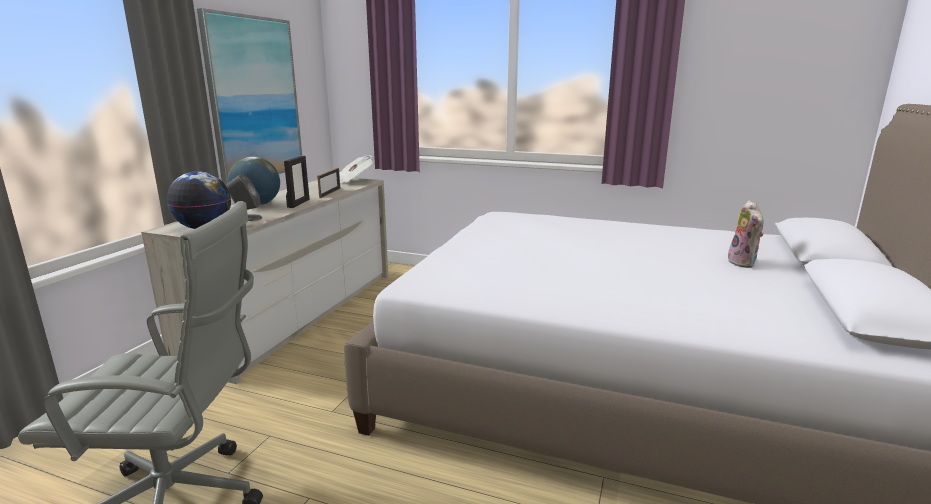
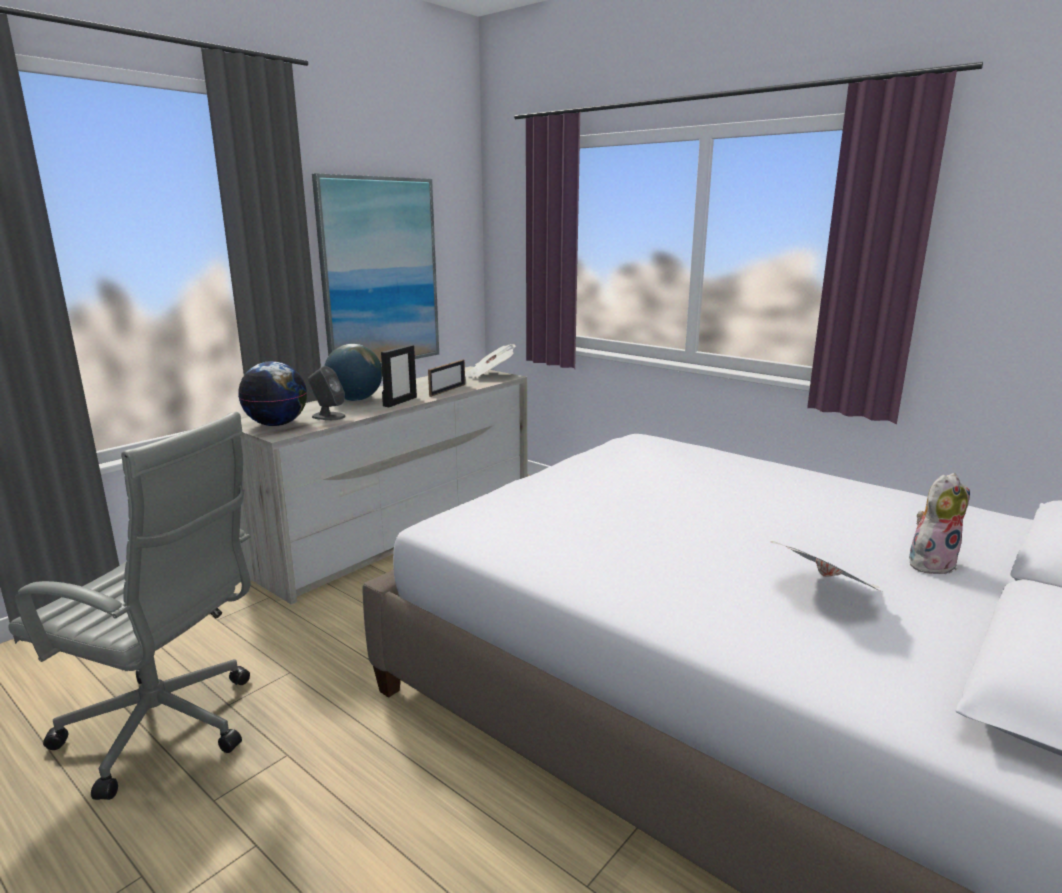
camera: 20 degrees right, 0 degrees up
plush toy [728,200,763,268] -> plush toy turned 135 degrees counterclockwise [909,473,970,574]
none -> newspaper [771,541,882,592]

